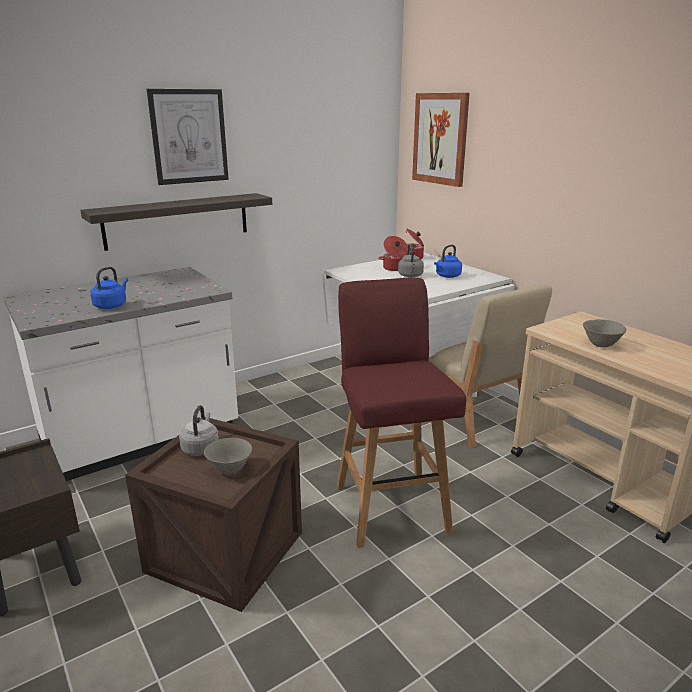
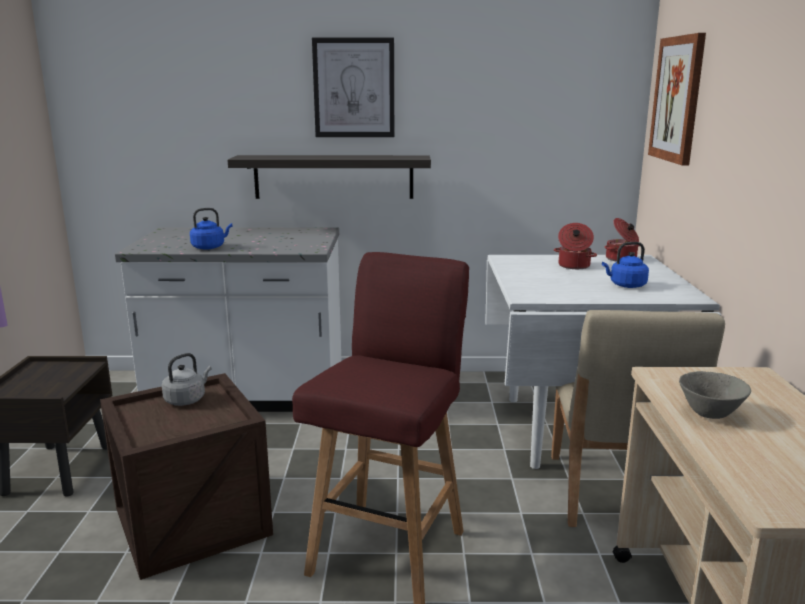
camera: 35 degrees right, 5 degrees down
grey bowl [204,438,252,475] -> none
grey kettle [398,244,424,277] -> none

